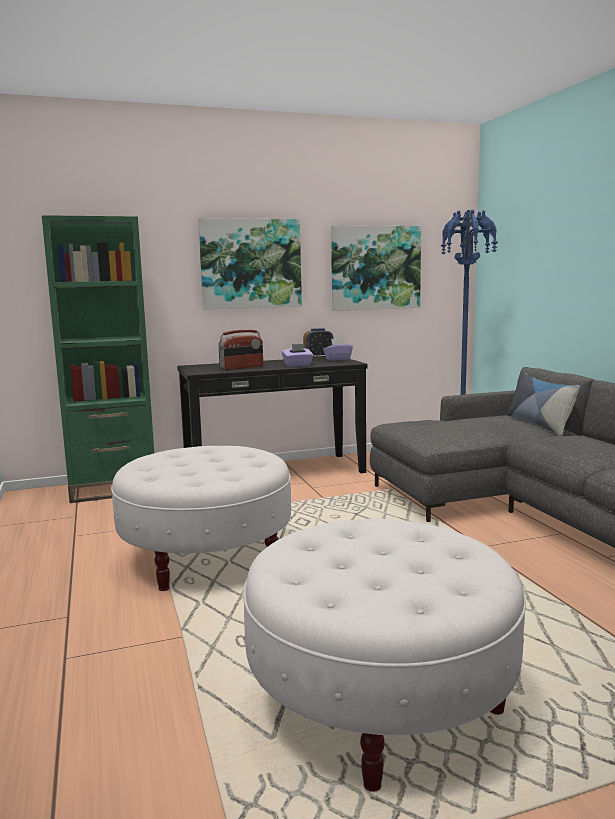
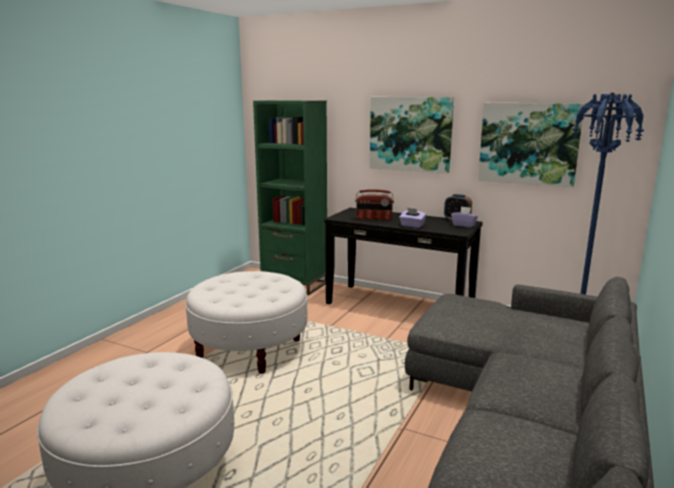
camera: 45 degrees right, 5 degrees up
pillow [507,373,580,436] -> none

